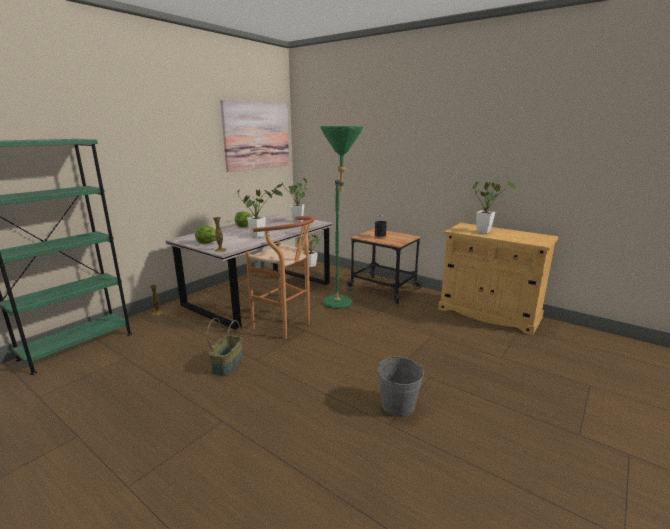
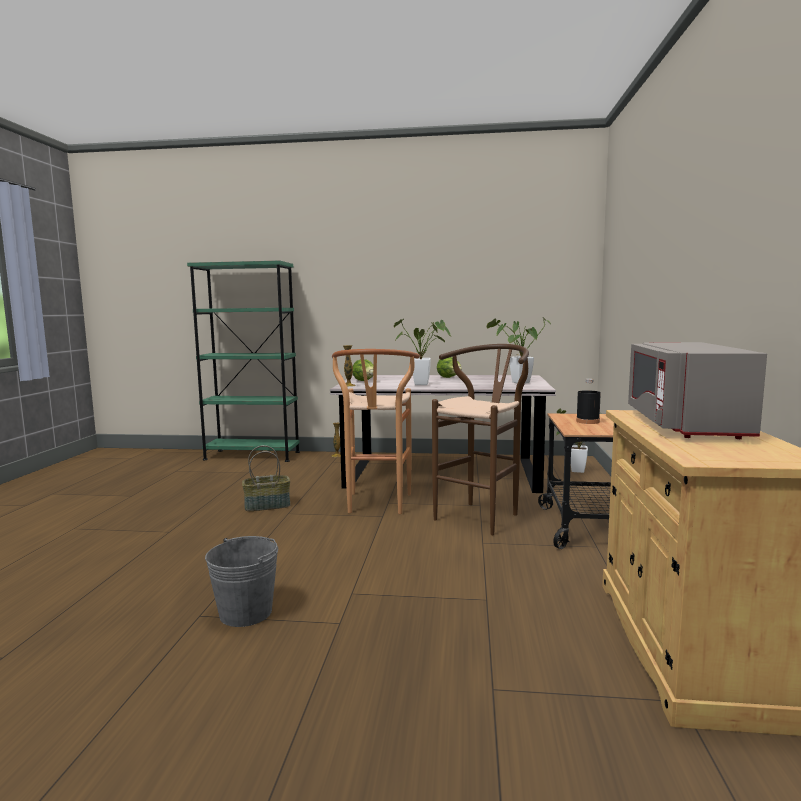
camera: 60 degrees right, 10 degrees down
picture [220,100,289,172] -> none
green floor lamp [320,126,363,309] -> brown stool [432,344,529,535]
potted plant [472,181,518,234] -> grey microwave [628,342,767,439]

